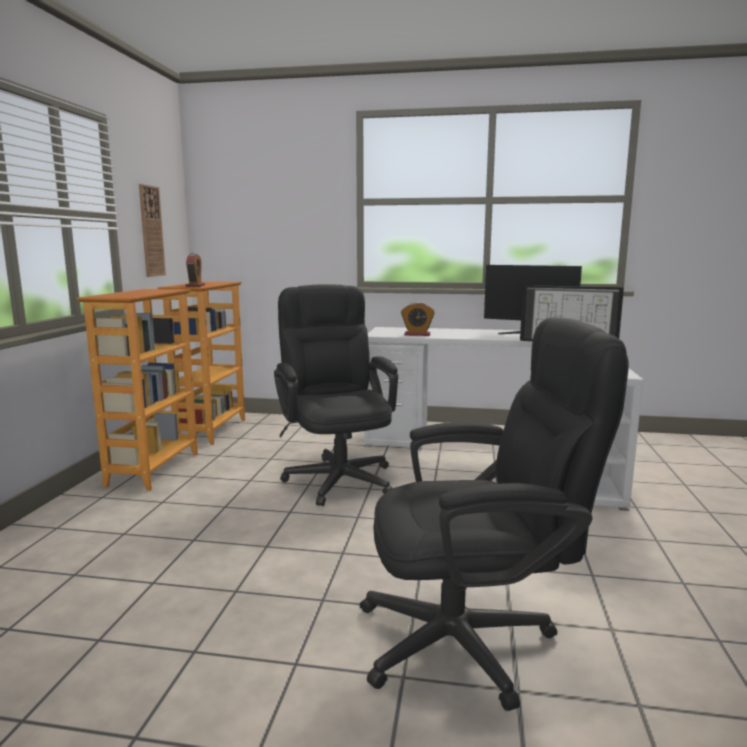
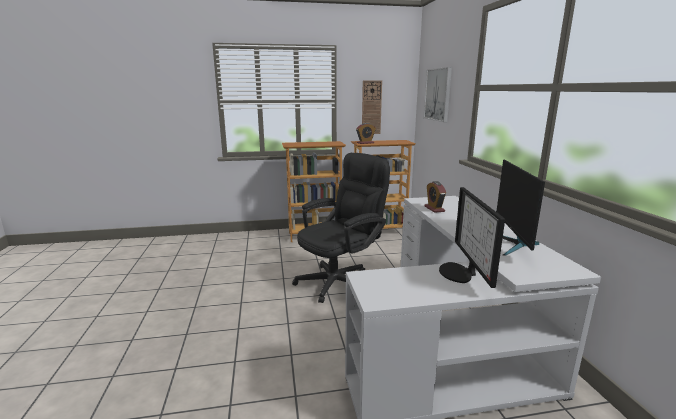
camera: 70 degrees right, 5 degrees up
black office chair [360,317,629,711] -> none
none -> picture [424,67,452,122]

